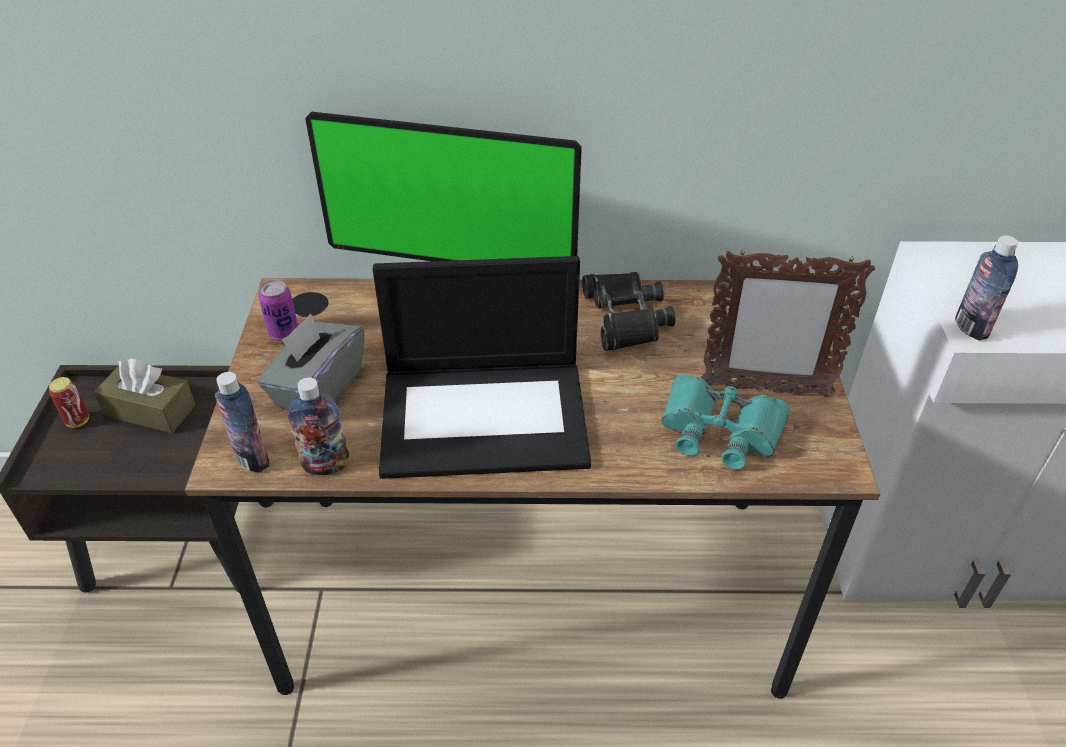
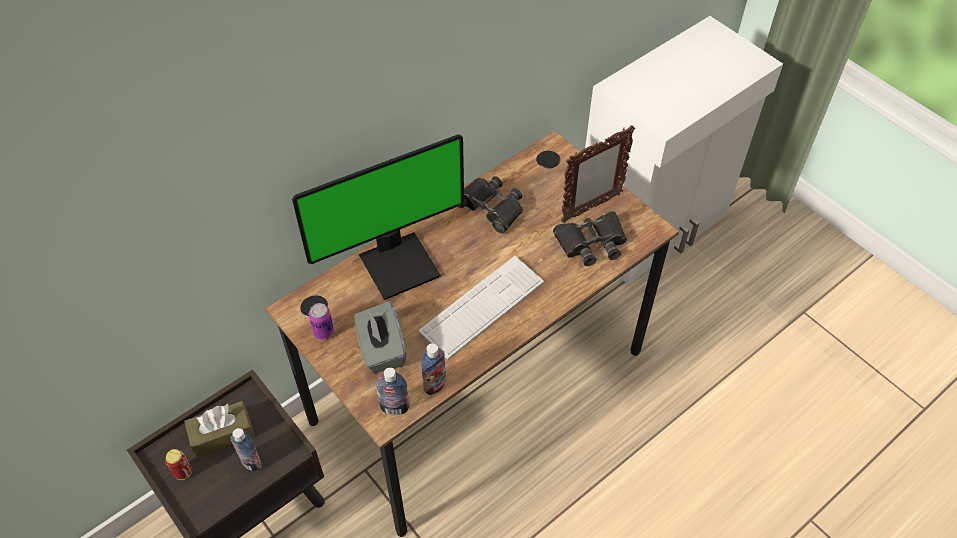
camera: 40 degrees left, 10 degrees up
laptop [373,256,591,479] -> keyboard [418,256,544,360]
turquoise binoculars [662,374,790,470] -> black binoculars [553,211,627,266]
bottle [955,235,1018,340] -> bottle moved to [230,428,262,471]

